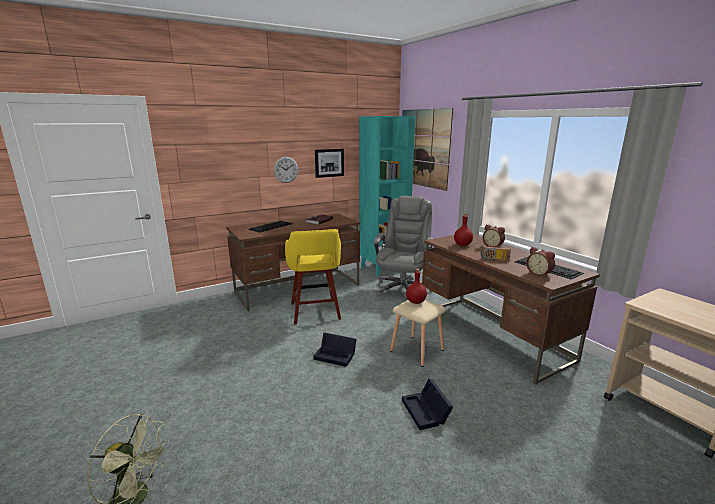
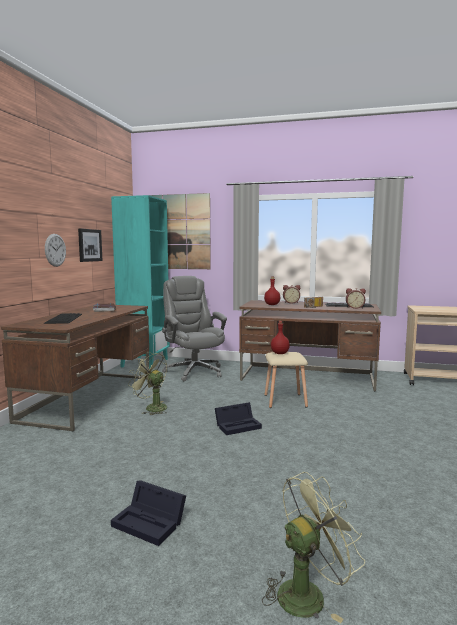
camera: 45 degrees left, 10 degrees down
yellow stool [285,229,341,324] -> green fan [128,352,167,415]
black storage box [402,379,453,430] -> black storage box moved to [111,481,186,546]

